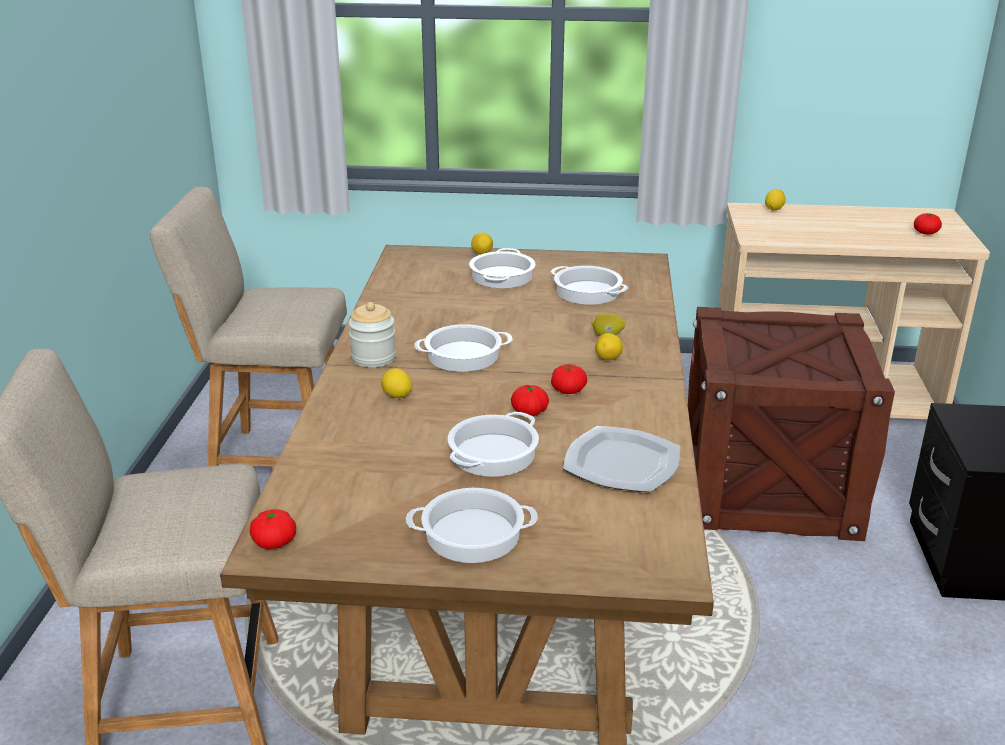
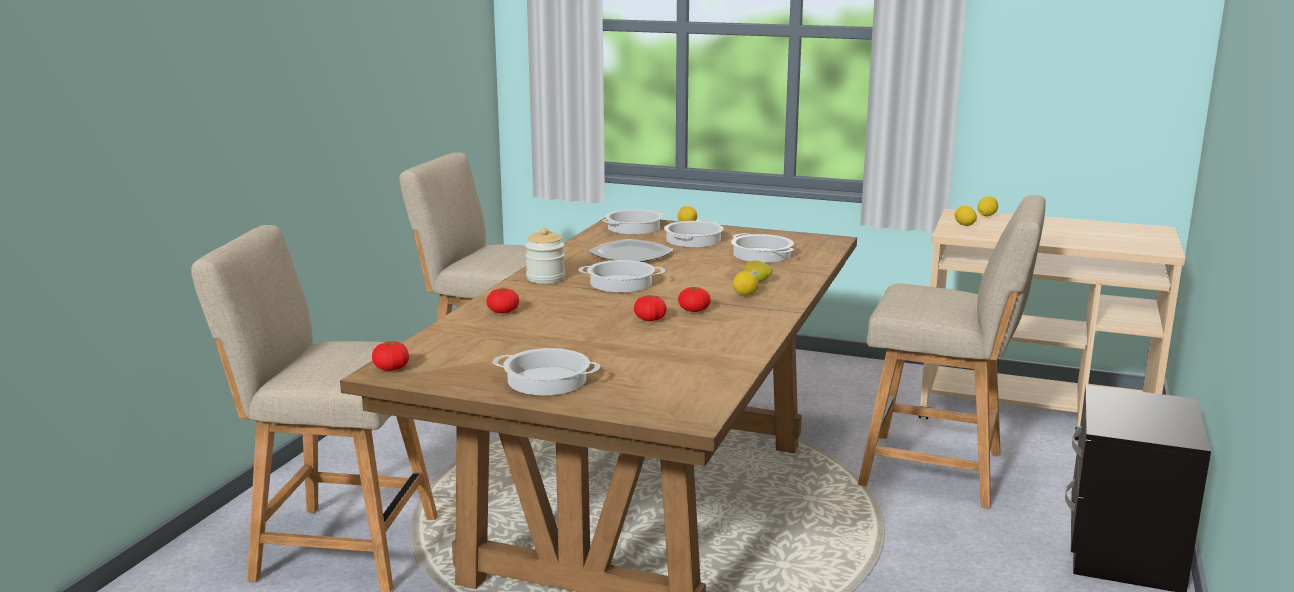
camera: 15 degrees right, 10 degrees down
lemon [381,368,413,398] -> lemon moved to [955,205,977,226]
cooking pot [448,412,539,477] -> cooking pot moved to [602,209,666,234]
plate [563,426,680,492] -> plate moved to [588,239,674,262]
crate [688,307,895,541] -> beige chair [858,195,1046,509]
tomato [914,213,942,234] -> tomato moved to [486,288,519,313]

